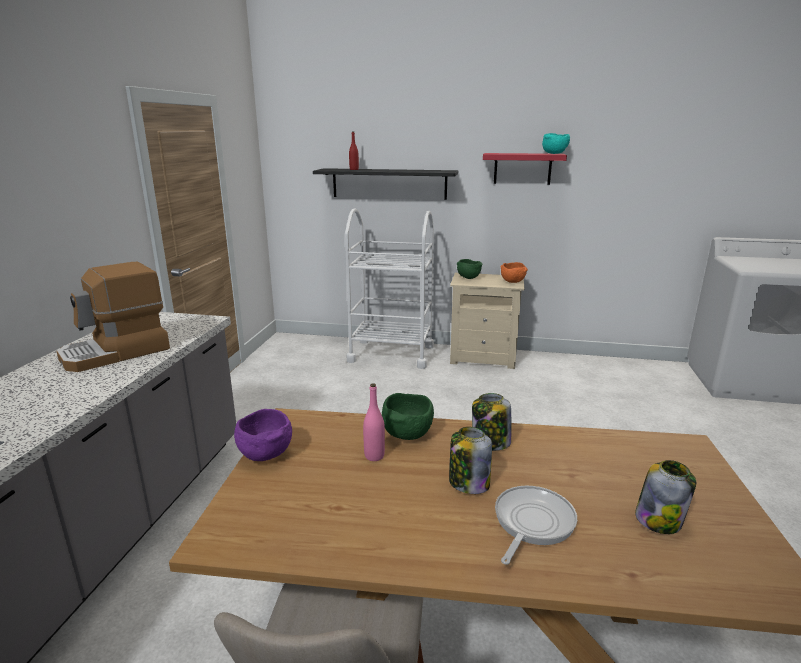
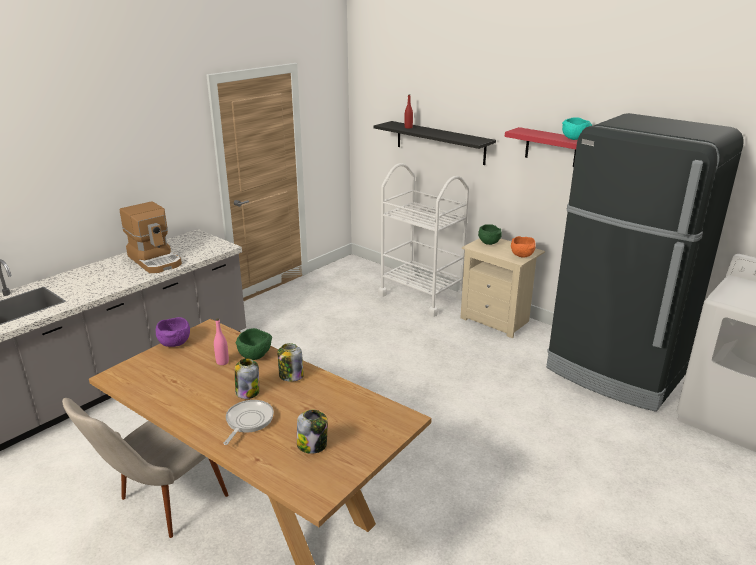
camera: 30 degrees right, 5 degrees up
coffee machine [56,262,170,372] -> coffee machine turned 120 degrees counterclockwise [120,201,182,273]
frying pan [495,486,577,565] -> frying pan turned 45 degrees counterclockwise [223,400,274,445]
none -> black fridge [546,113,744,412]

